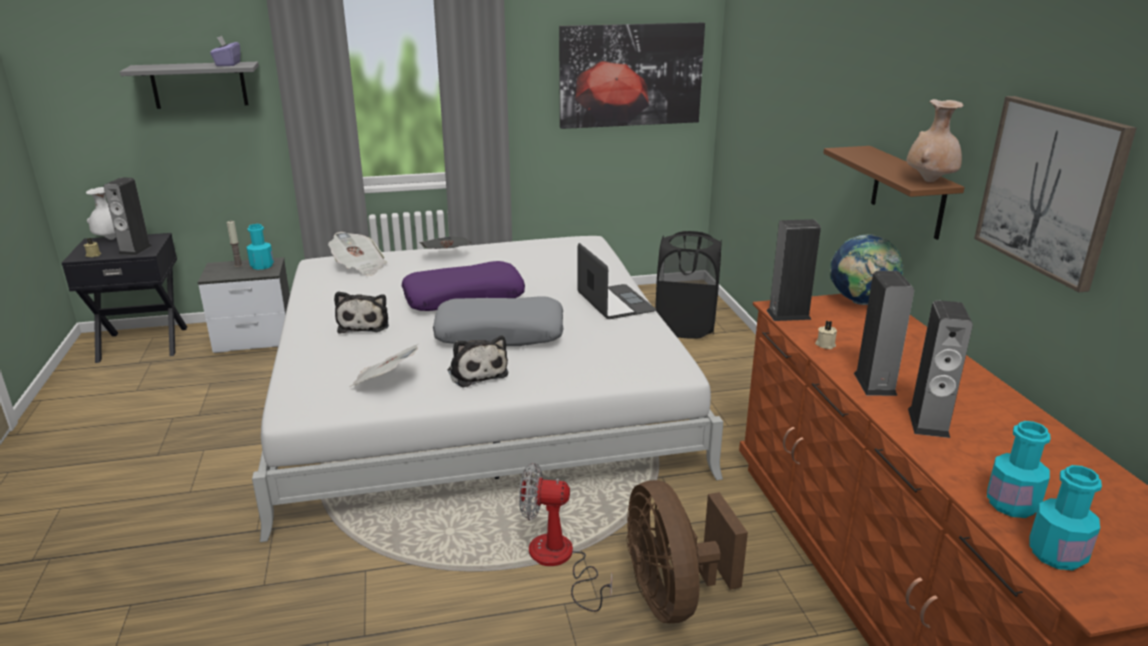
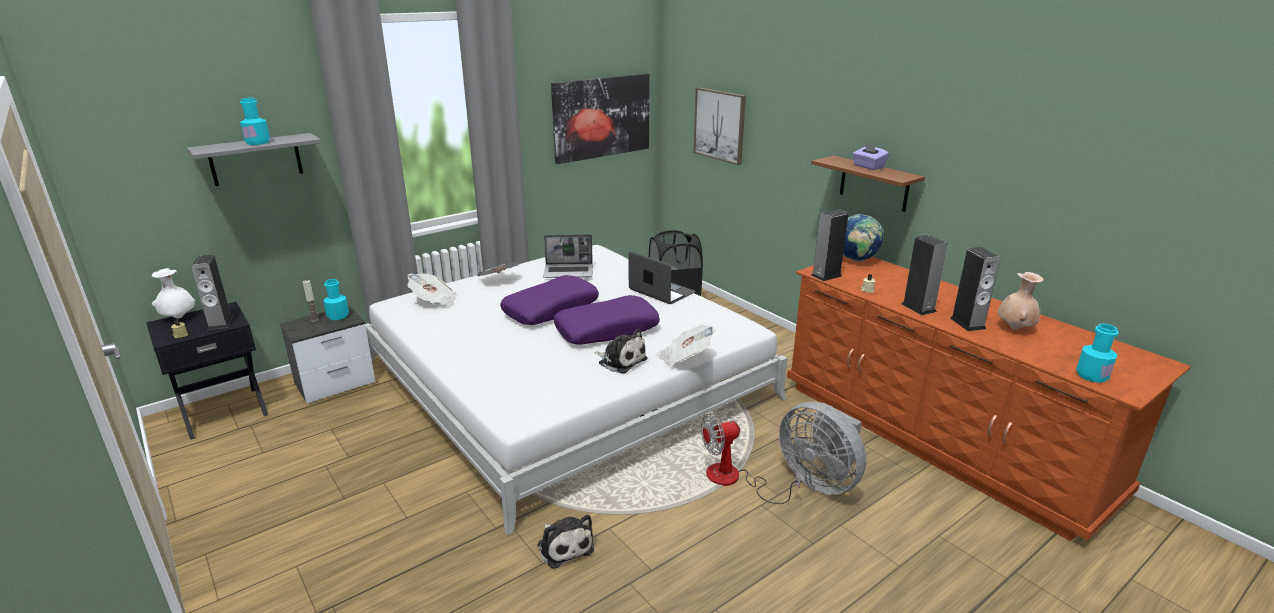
camera: 25 degrees left, 0 degrees up
purple tissue box [210,35,240,66] -> purple tissue box moved to [852,142,889,170]
plush toy [334,291,389,334] -> plush toy moved to [537,515,594,569]
newspaper [350,344,418,387] -> newspaper moved to [657,324,716,366]
grey pillow [433,296,564,346] -> purple pillow [554,295,660,345]
brown fan [626,480,748,623] -> grey fan [779,401,866,495]
beige vase [907,99,964,182] -> beige vase moved to [998,272,1044,330]
picture [974,96,1136,292] -> picture moved to [693,87,746,165]
turquoise bottle [987,421,1050,518] -> turquoise bottle moved to [240,98,270,145]
none -> laptop [543,234,593,278]

